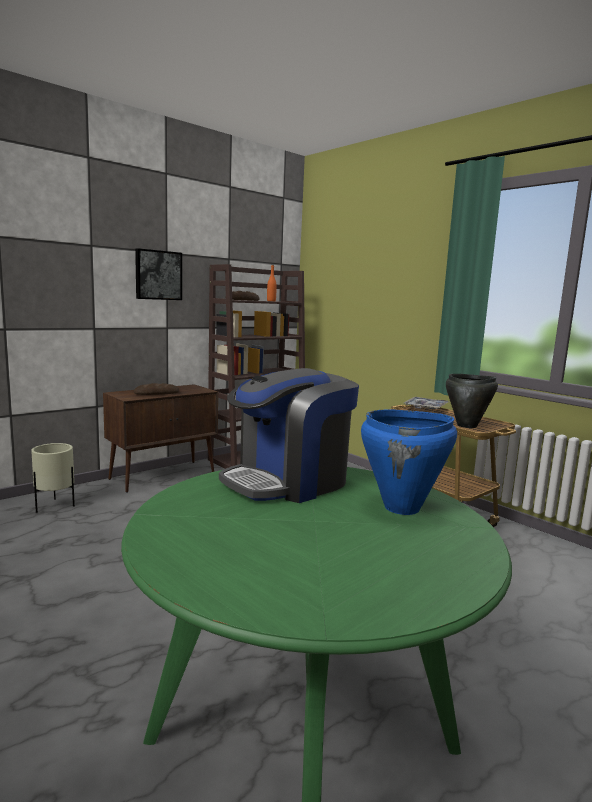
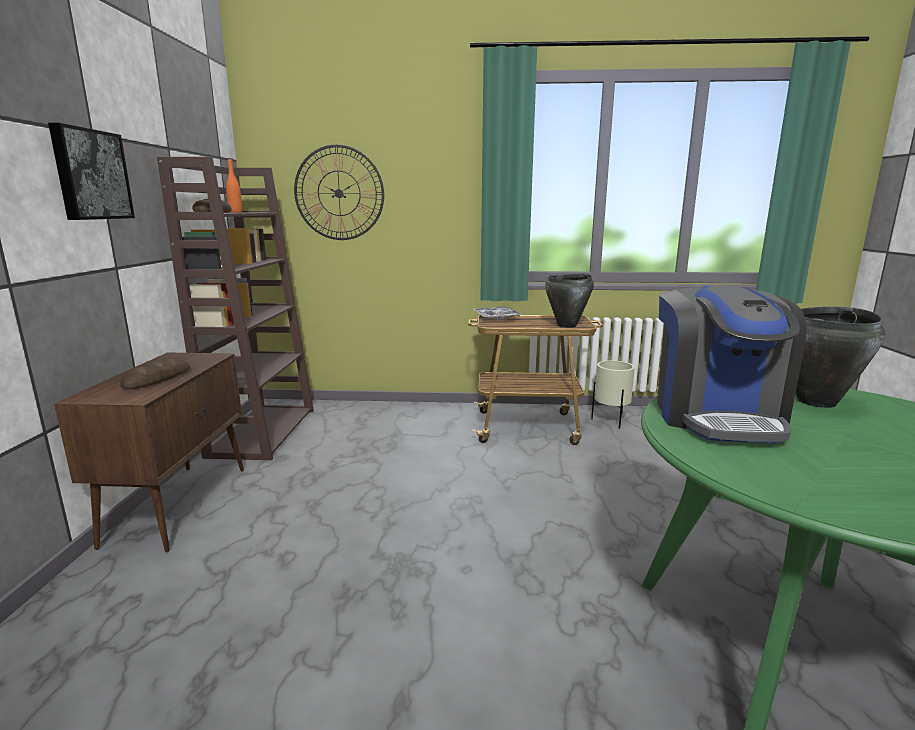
camera: 45 degrees left, 5 degrees up
beige planter [31,443,75,513] -> beige planter moved to [591,360,635,429]
blue cooking pot [361,410,457,515] -> black cooking pot [796,307,885,408]
none -> wall clock [294,145,384,240]

